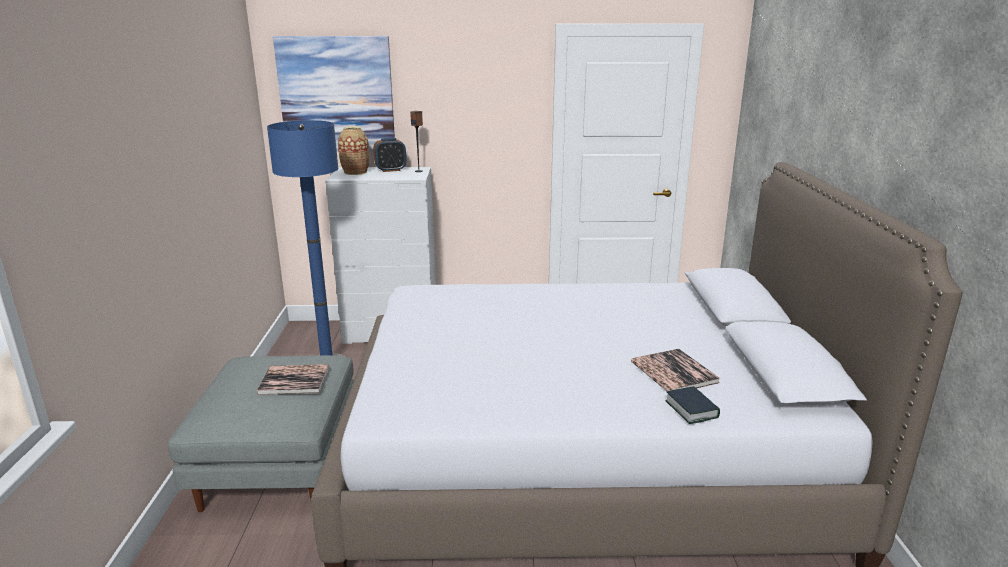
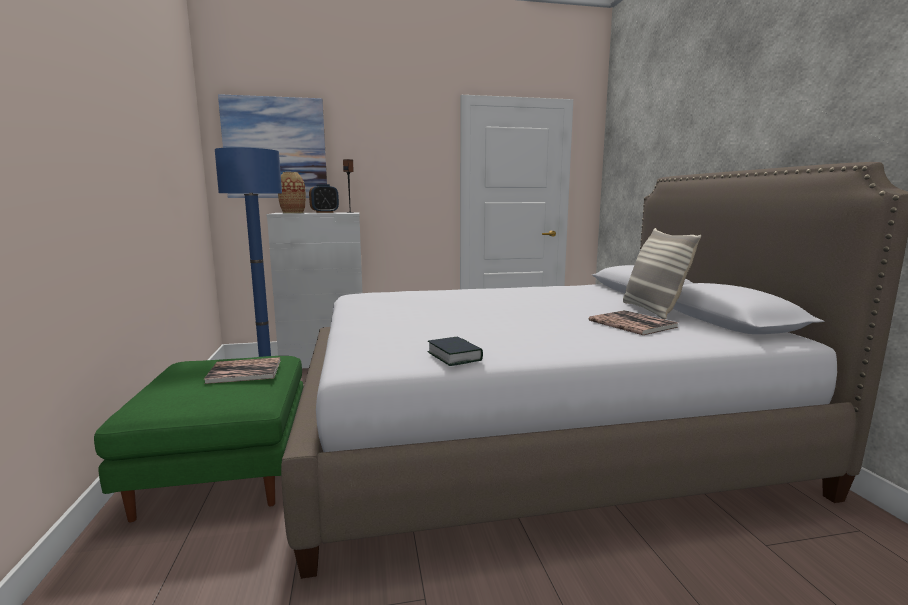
camera: 10 degrees left, 10 degrees down
grey ottoman [168,355,354,512] -> green ottoman [94,356,304,522]
book [665,386,720,424] -> book moved to [428,336,483,366]
none -> pillow [623,228,701,319]

